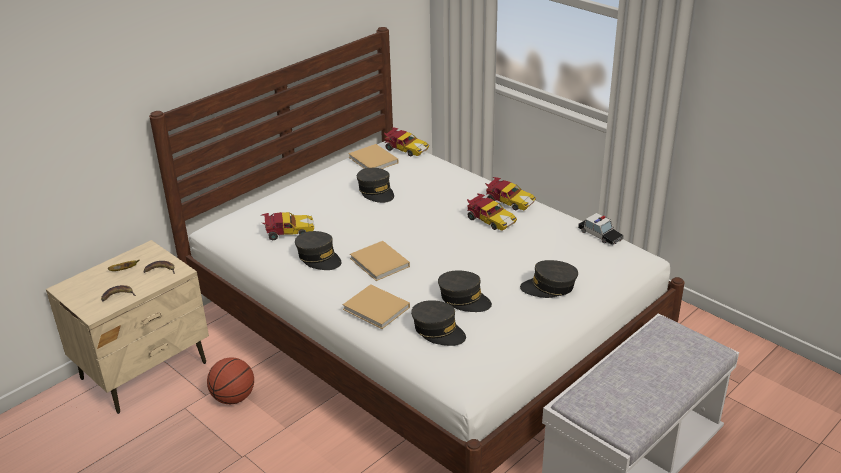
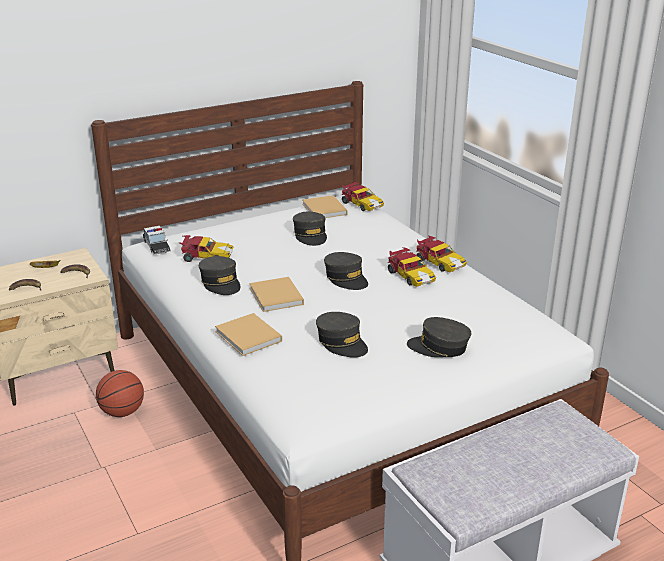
camera: 15 degrees right, 5 degrees down
grey cap [411,300,466,346] -> grey cap moved to [324,252,368,290]
toy car [578,213,624,245] -> toy car moved to [143,226,171,254]

